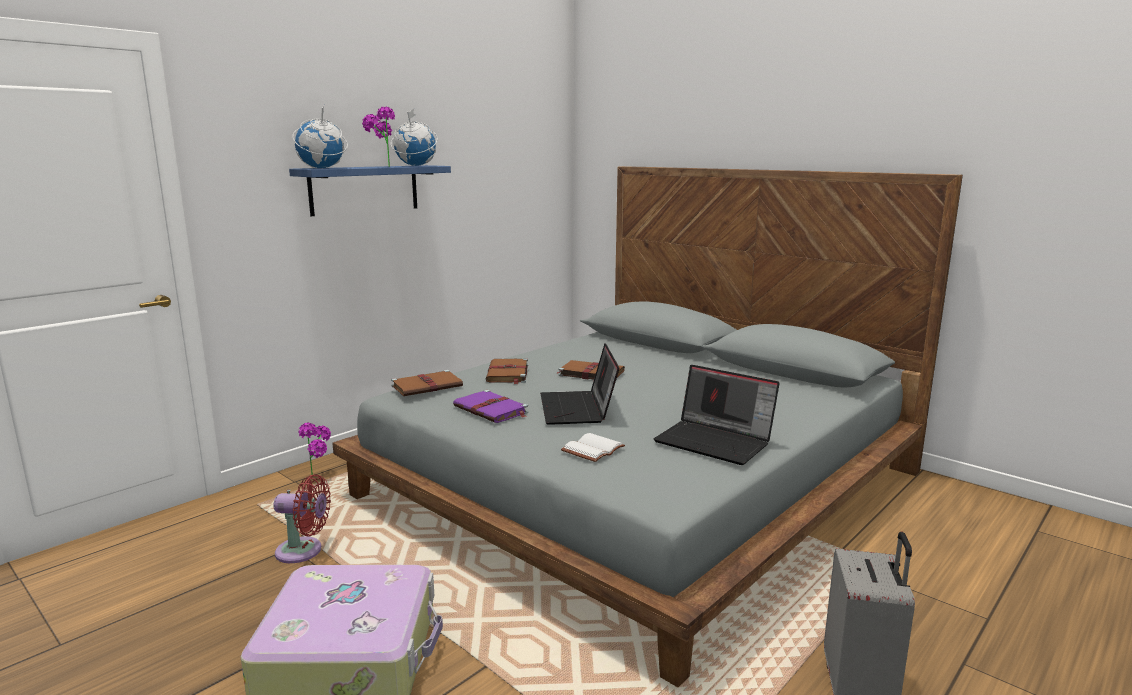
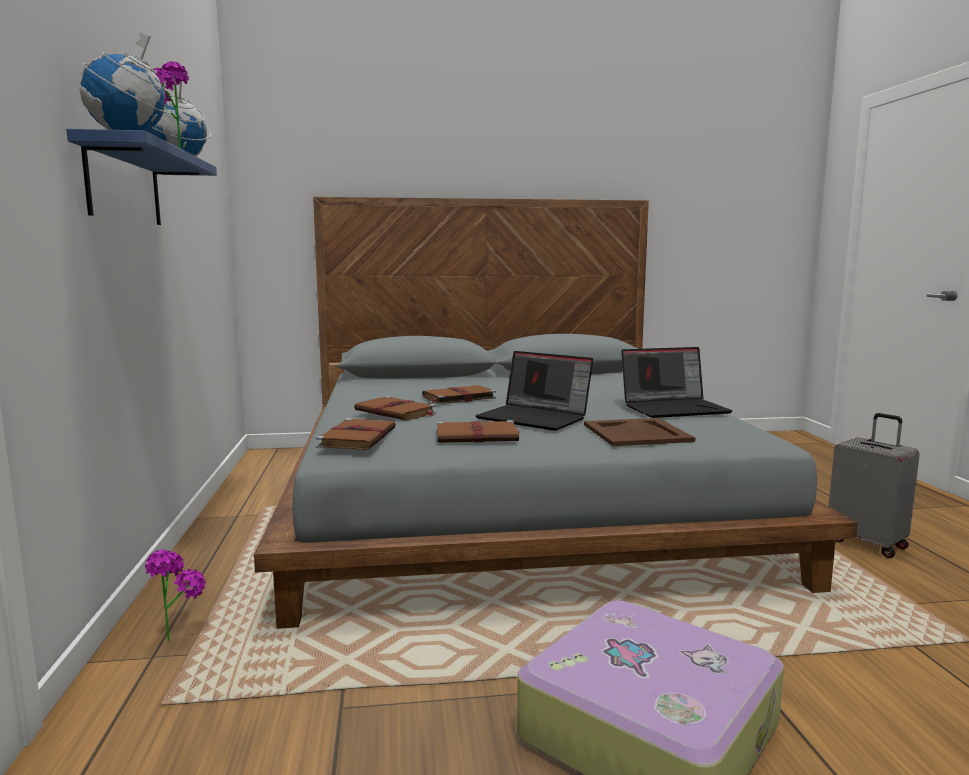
camera: 50 degrees left, 5 degrees down
red fan [274,474,331,563] -> none
purple book [453,390,529,423] -> brown book [437,420,521,443]
white book [561,433,625,462] -> brown tray [584,418,695,446]

